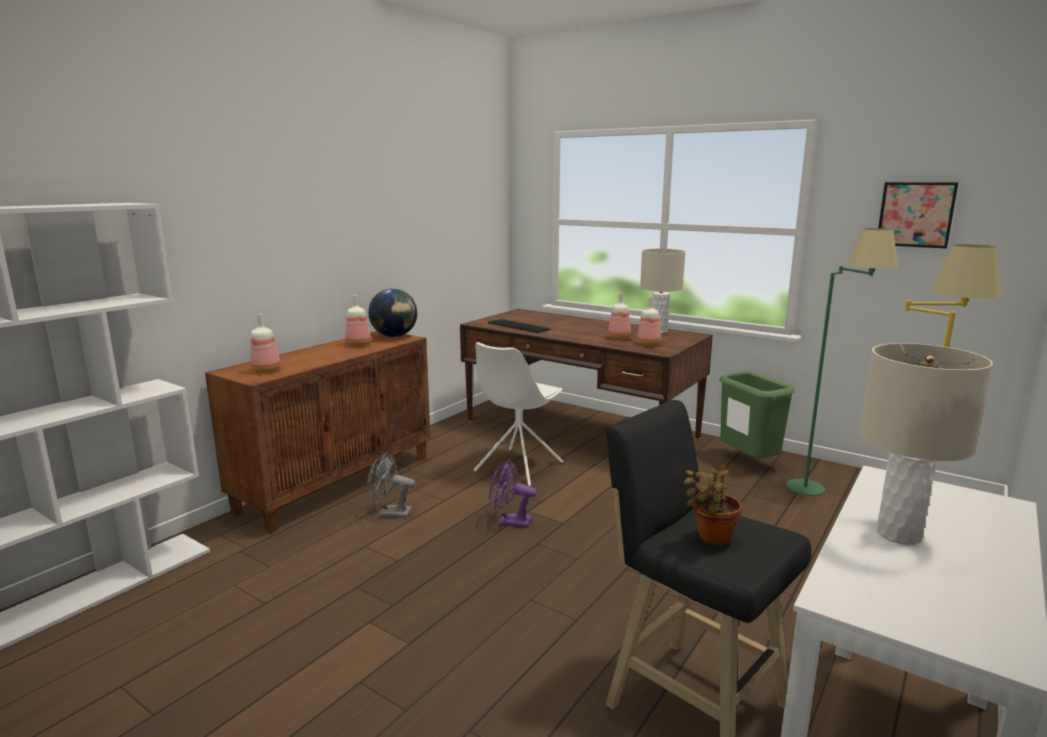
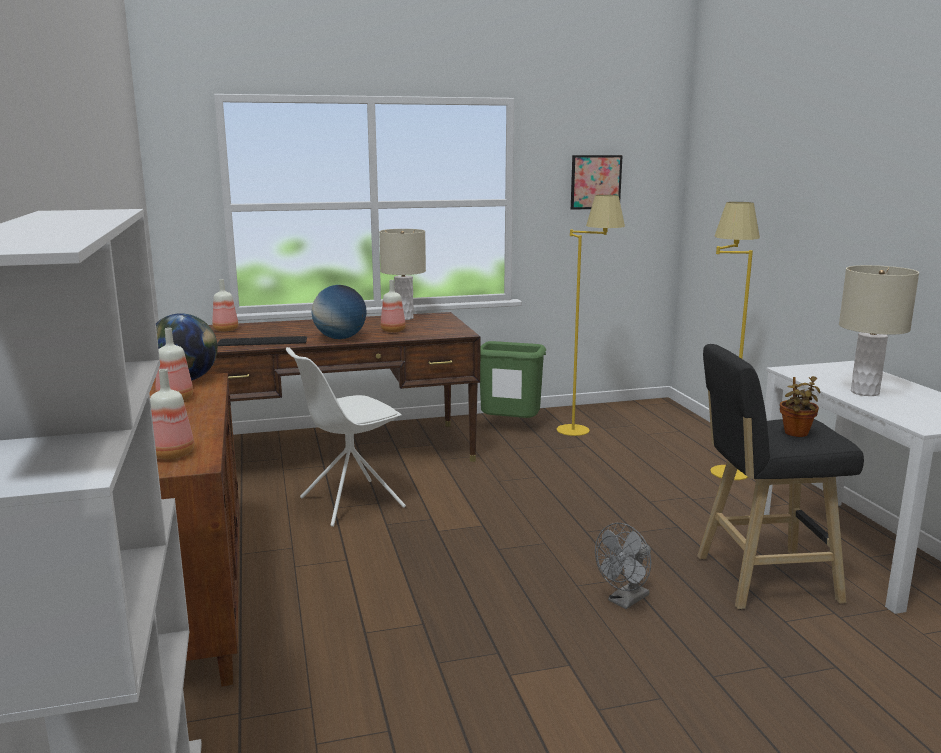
camera: 50 degrees left, 0 degrees up
grey fan [367,452,415,518] -> grey fan moved to [595,523,651,609]
white chair [474,342,564,486] -> white chair turned 75 degrees clockwise [286,347,406,527]
purple fan [489,459,537,528] -> none
bottle [637,297,661,346] -> bottle moved to [212,279,238,332]
green floor lamp [786,228,898,496] -> yellow floor lamp [557,195,625,436]
none -> globe [312,285,367,339]

